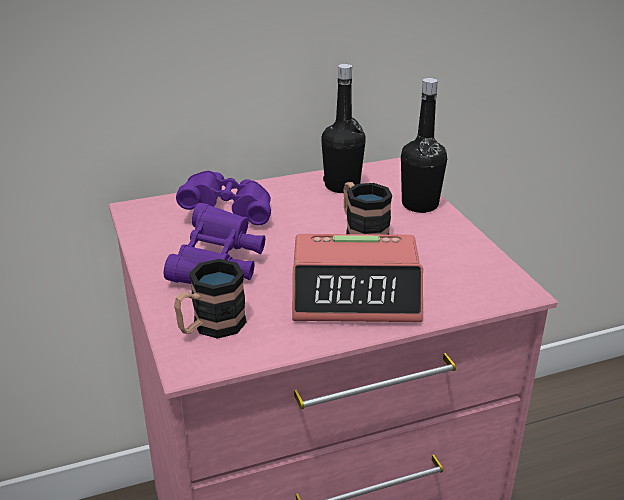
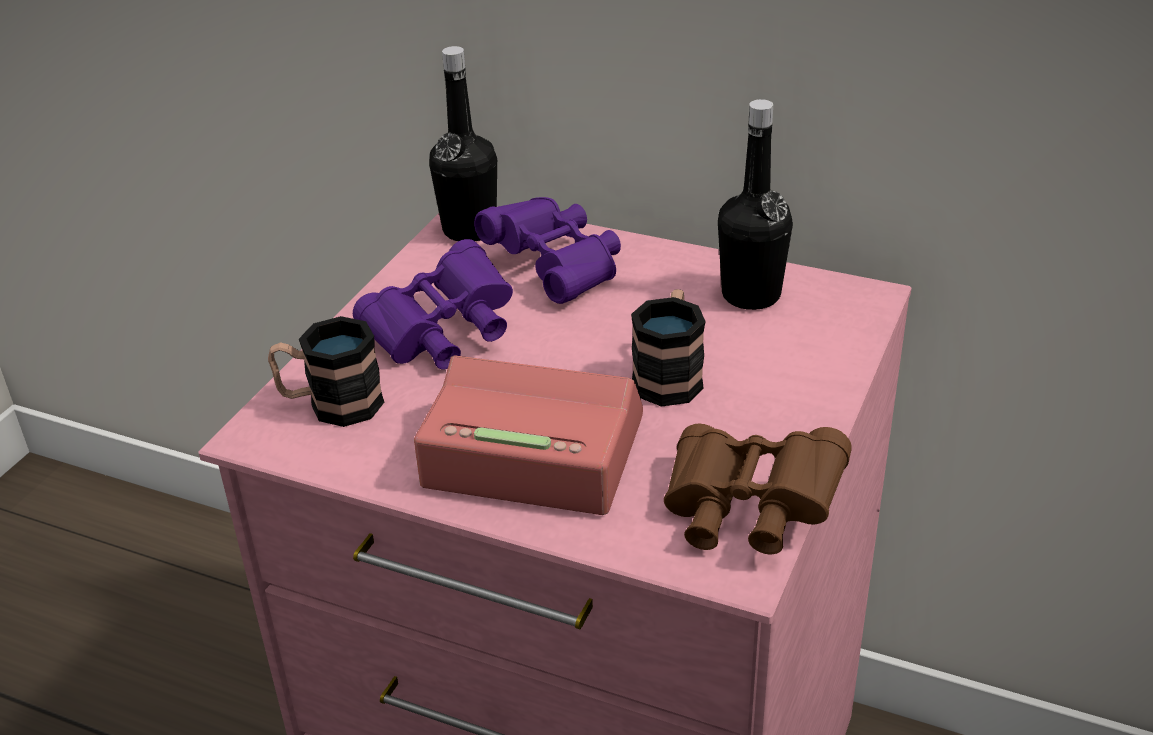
camera: 45 degrees right, 5 degrees up
alarm clock [292,234,423,322] -> alarm clock turned 150 degrees clockwise [414,356,643,515]
black bottle [401,78,447,213] -> black bottle moved to [429,46,497,241]
none -> brown binoculars [664,424,852,554]

